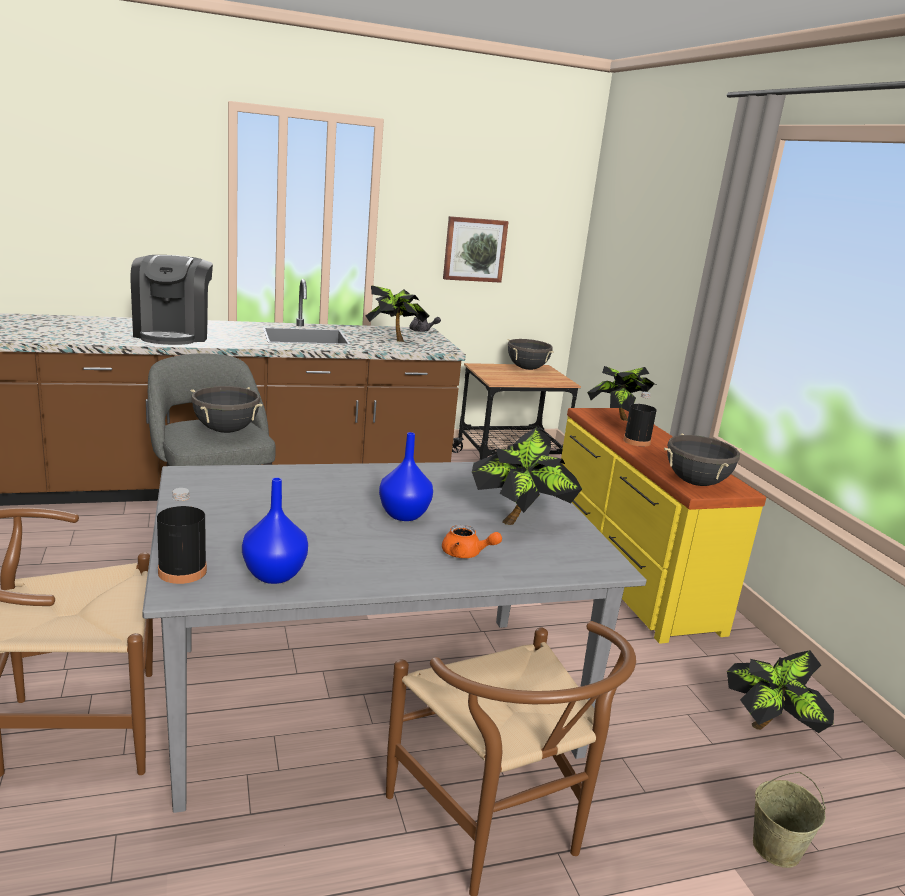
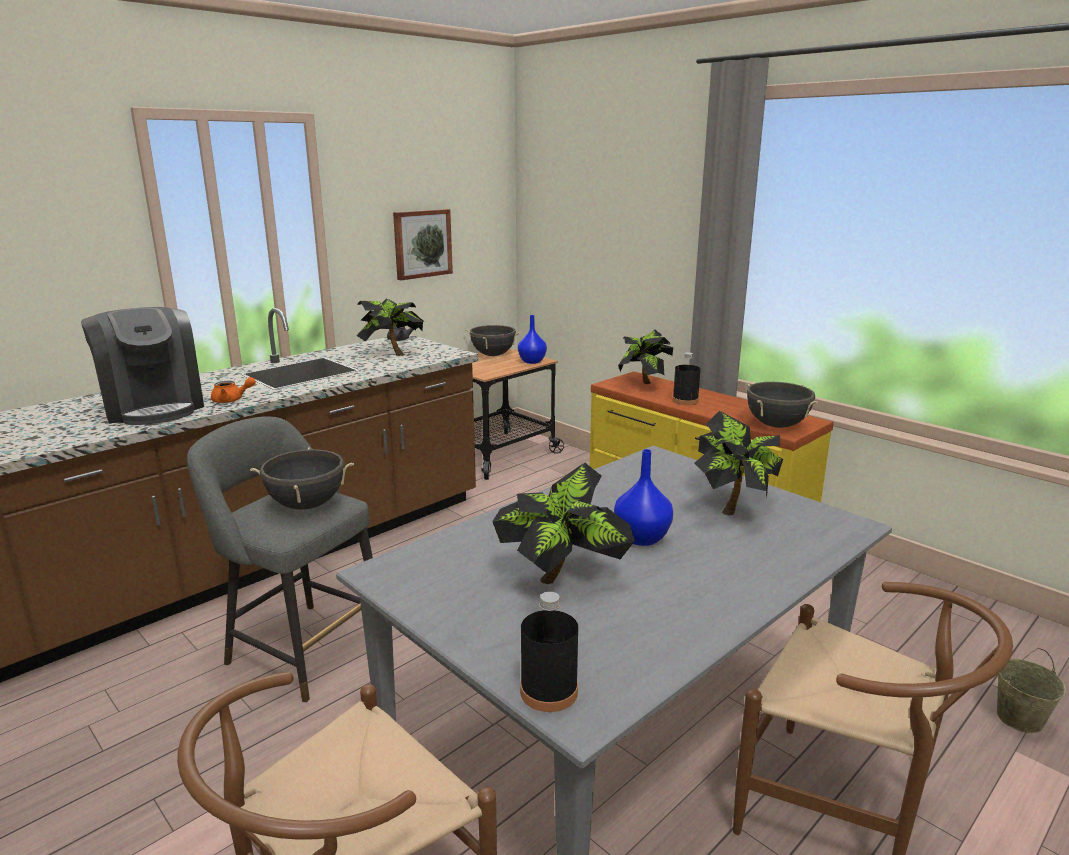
camera: 25 degrees left, 0 degrees up
blue vase [242,478,308,584] -> blue vase moved to [518,315,547,364]
orange teapot [442,525,502,558] -> orange teapot moved to [211,377,256,403]
potted plant [727,650,834,733] -> potted plant moved to [492,462,634,584]

